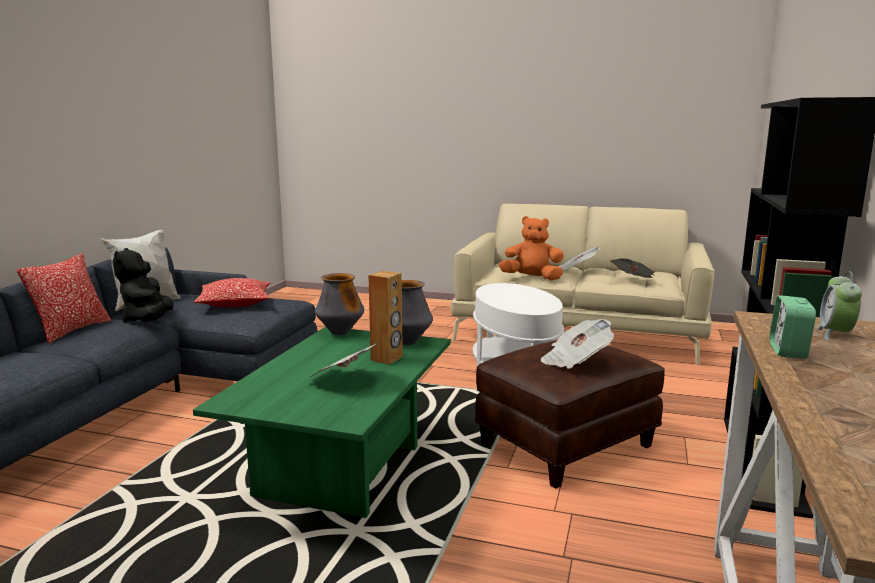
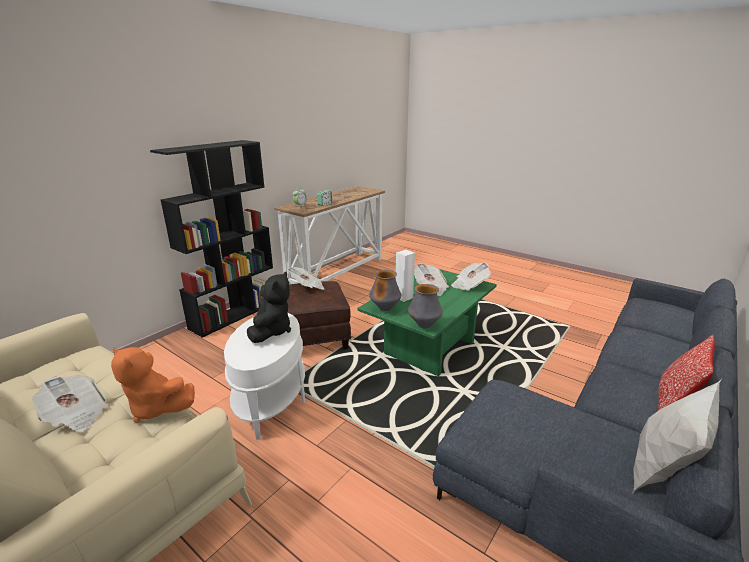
camera: 160 degrees left, 10 degrees up
black plush toy [112,248,174,322] -> black plush toy moved to [247,271,291,343]
pillow [194,278,271,307] -> none
brown speaker [368,271,403,364] -> white speaker [395,250,415,302]
newspaper [611,258,654,278] -> newspaper moved to [451,263,491,291]

